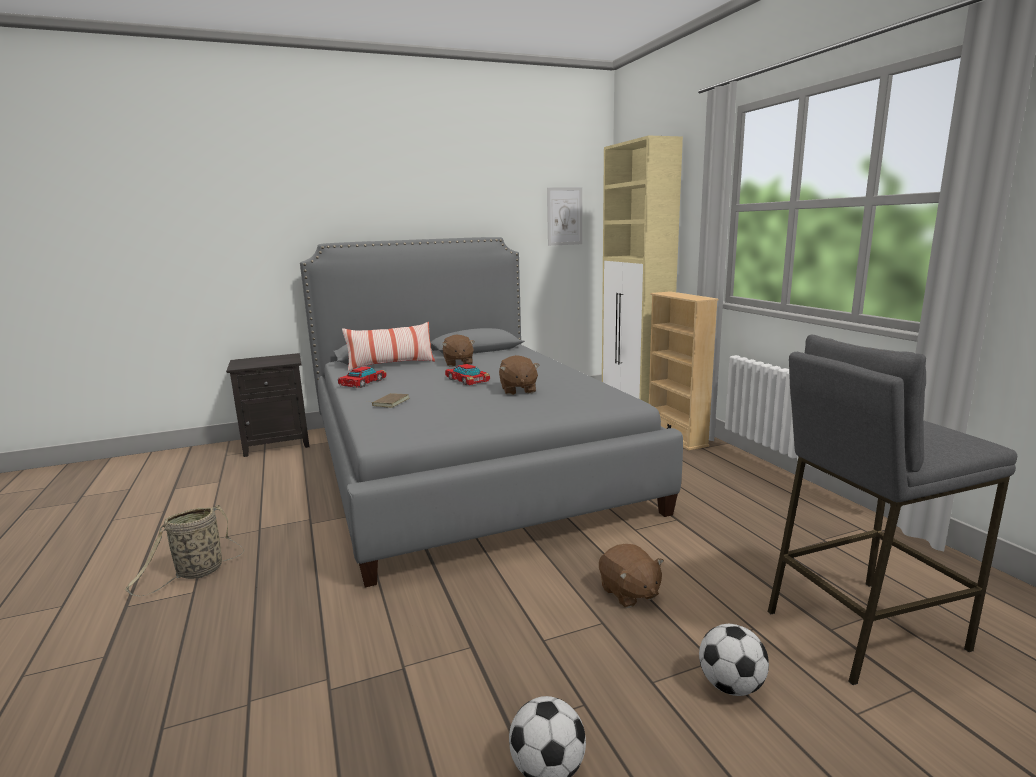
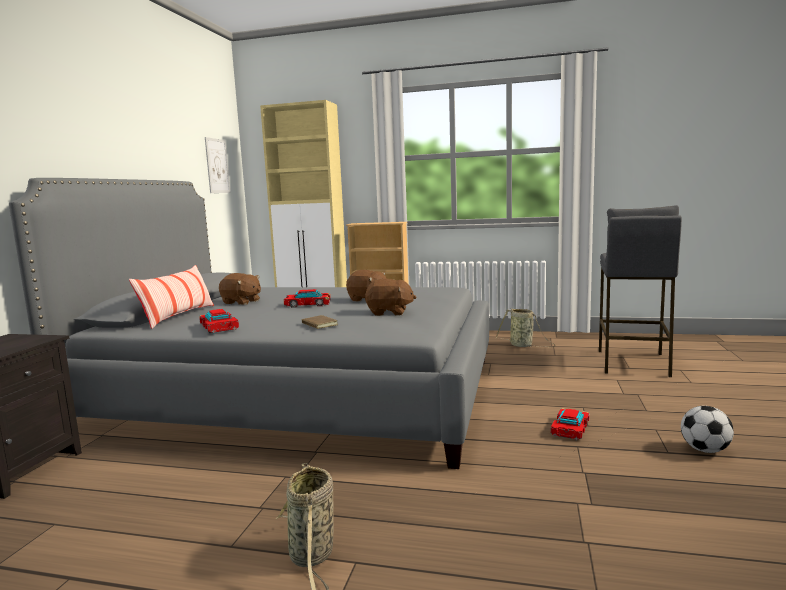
camera: 55 degrees left, 5 degrees down
brown plush toy [599,544,664,608] -> brown plush toy moved to [365,279,416,316]
football [699,624,769,696] -> none
none -> basket [495,309,555,347]
none -> toy car [551,409,590,441]

